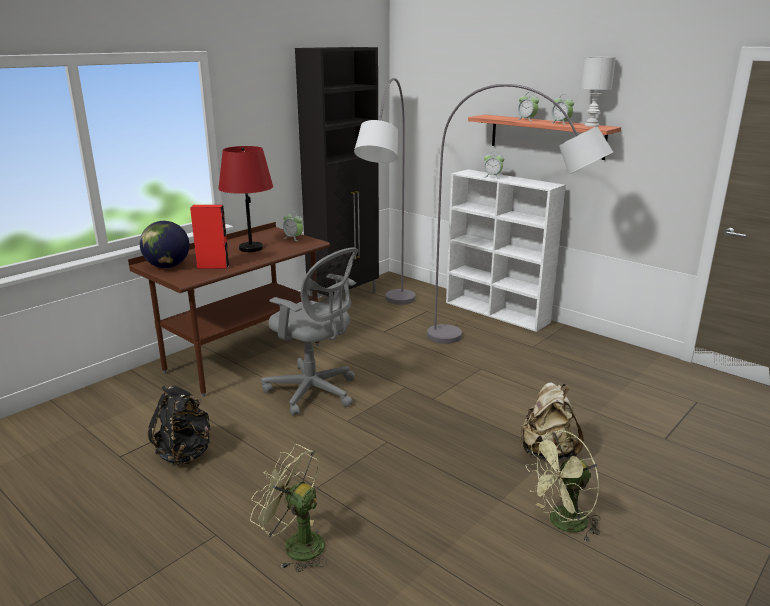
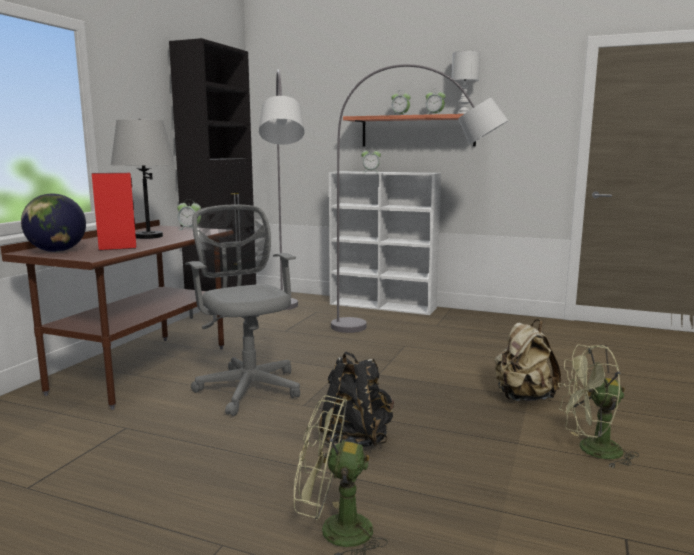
camera: 20 degrees left, 10 degrees down
black backpack [147,386,210,465] -> black backpack moved to [319,352,394,447]
red table lamp [218,146,273,252] -> grey table lamp [111,119,175,239]
grey office chair [261,247,358,416] -> grey office chair turned 135 degrees counterclockwise [185,205,300,416]
green fan [525,430,600,542] -> green fan turned 45 degrees clockwise [558,344,639,469]

